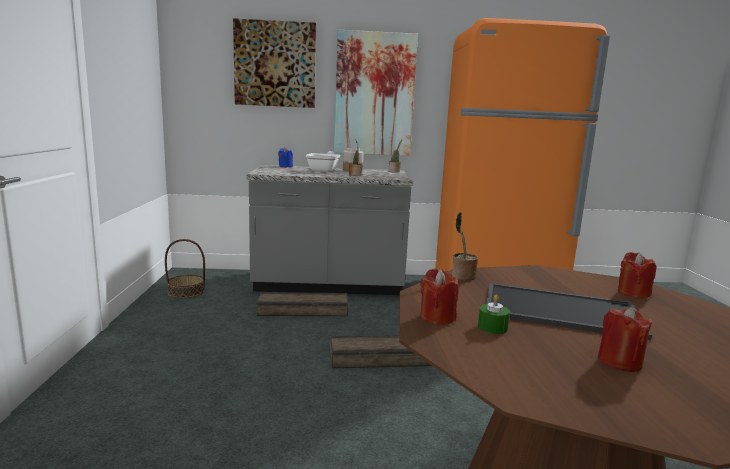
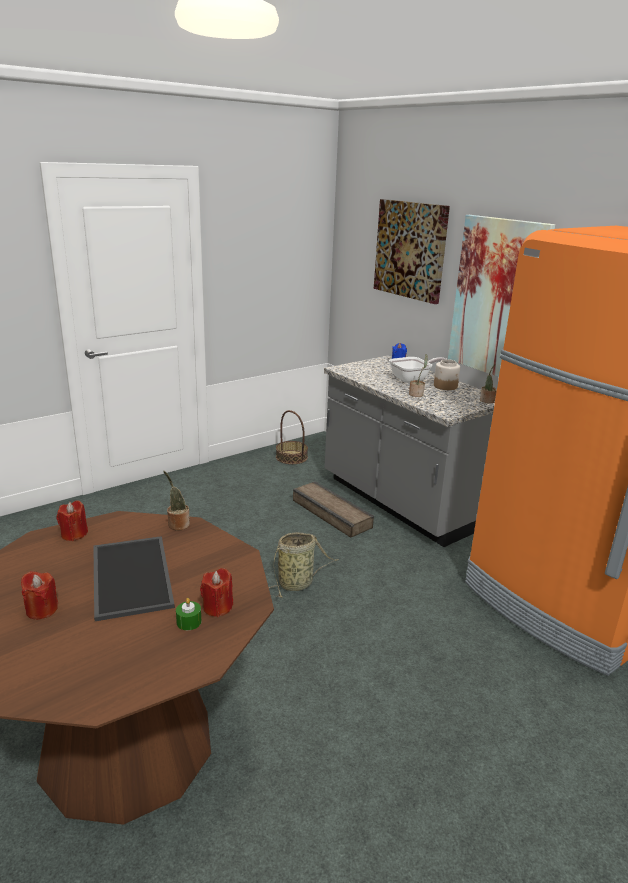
camera: 55 degrees right, 10 degrees up
crate [330,335,432,368] -> basket [269,532,338,597]
green candle [478,294,510,334] -> green candle moved to [176,598,202,630]

